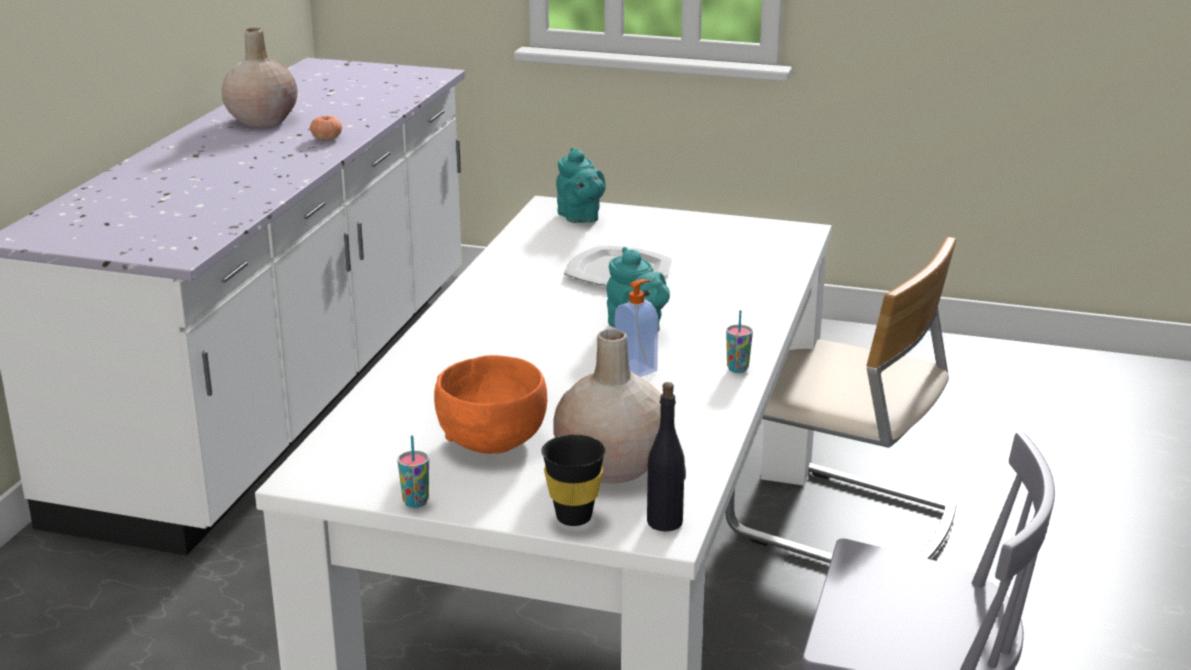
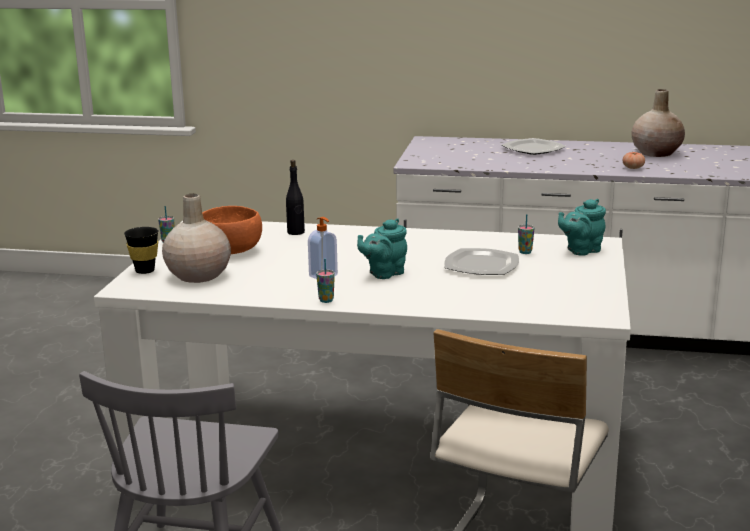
camera: 85 degrees right, 5 degrees down
black bottle [647,382,686,531] -> black bottle moved to [286,160,305,235]
none -> plate [502,138,566,155]
none -> cup [518,214,535,254]

